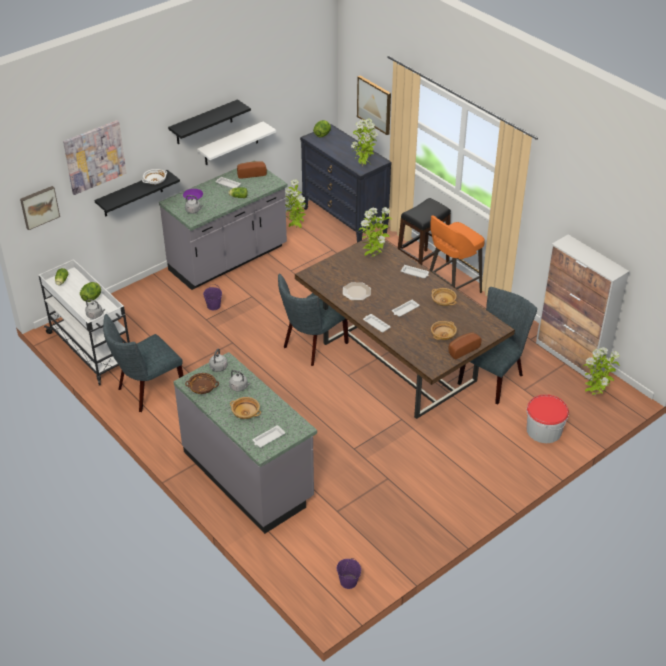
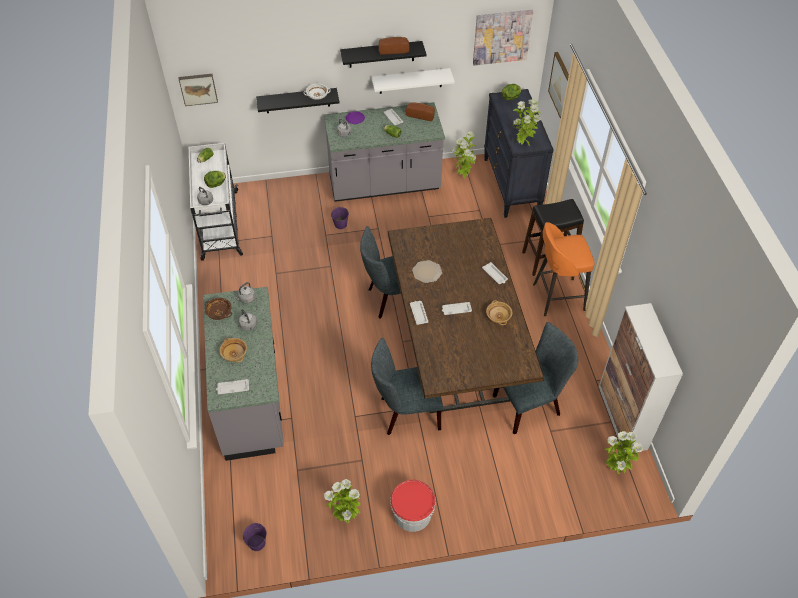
camera: 30 degrees right, 10 degrees up
picture [63,120,127,195] -> picture moved to [473,10,533,65]
grey chair [103,314,183,412] -> grey chair moved to [371,338,443,435]
potted plant [359,207,392,258] -> potted plant moved to [324,479,360,523]
beige bowl [431,321,457,340] -> none
bread [448,332,482,360] -> bread moved to [379,37,409,55]
bucket [526,394,569,443] -> bucket moved to [390,480,436,532]

